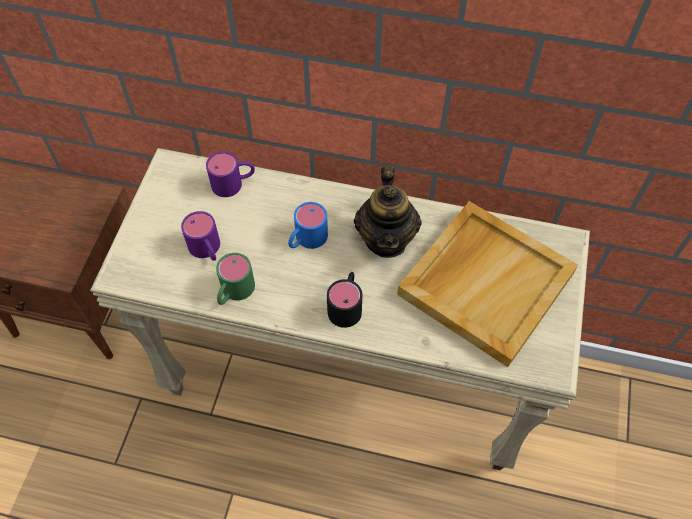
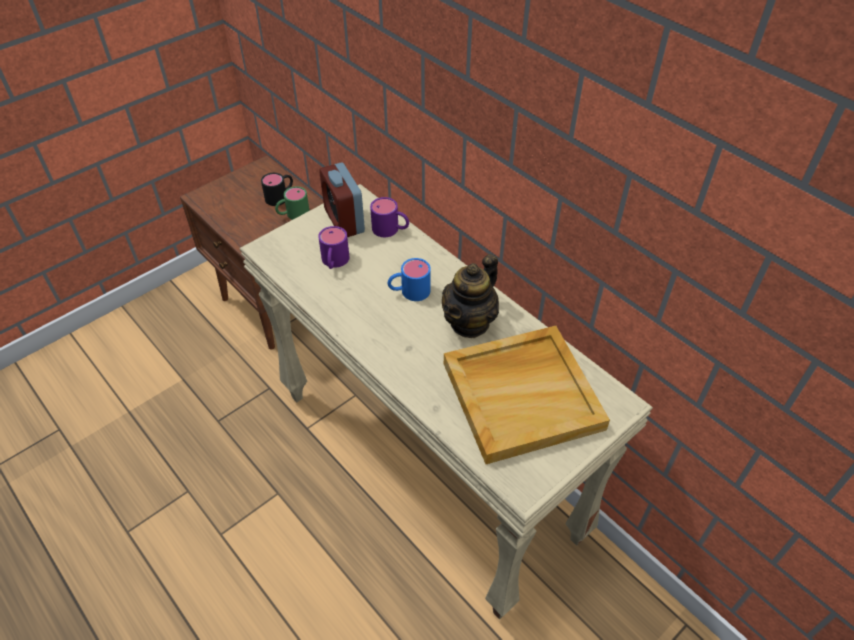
camera: 35 degrees right, 10 degrees down
green mug [216,253,255,305] -> green mug moved to [275,186,310,220]
black mug [327,272,362,328] -> black mug moved to [261,173,293,206]
none -> alarm clock [319,162,365,237]

